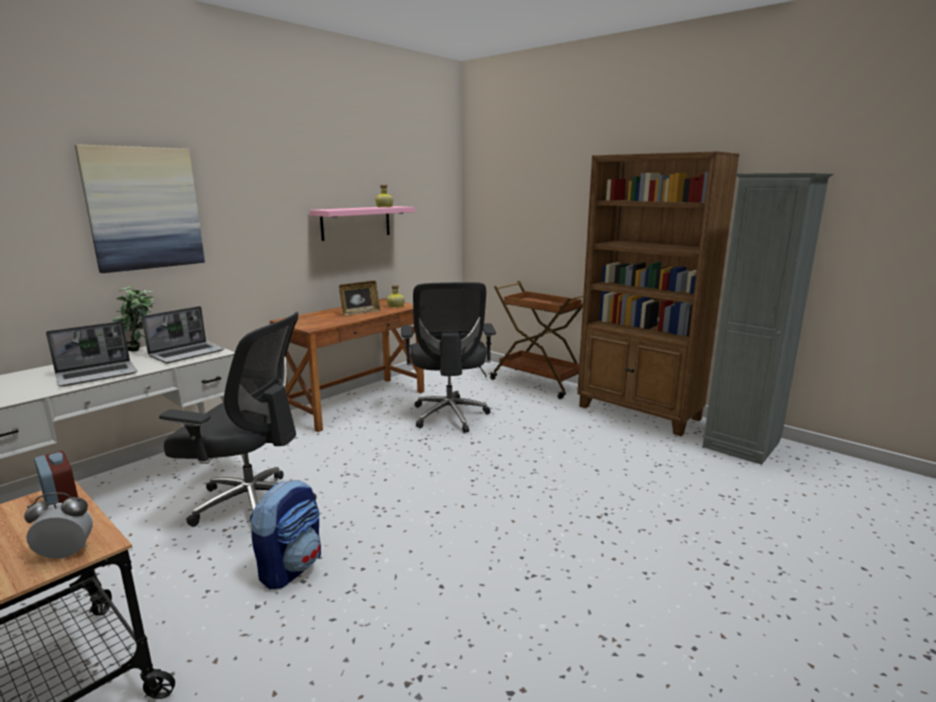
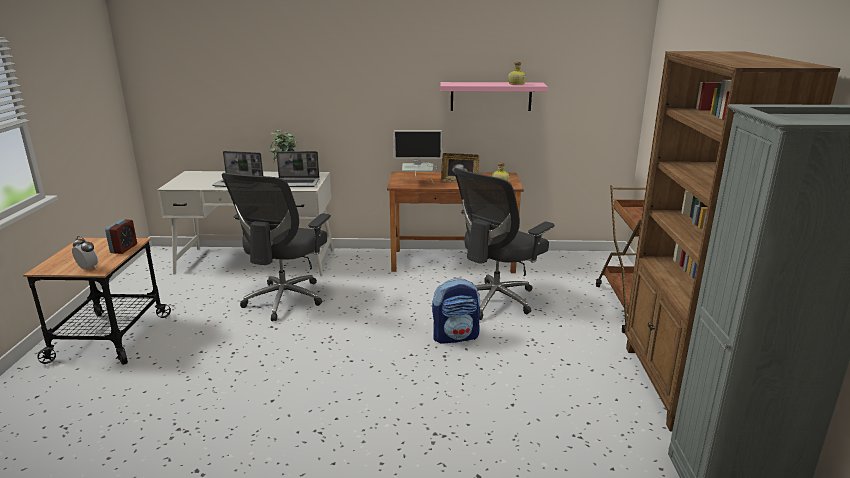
camera: 50 degrees right, 5 degrees up
picture [75,144,205,273] -> none
office chair [159,311,317,527] -> office chair turned 45 degrees clockwise [222,173,331,321]
backpack [250,480,321,589] -> backpack moved to [432,278,480,344]
none -> monitor [393,130,443,183]

